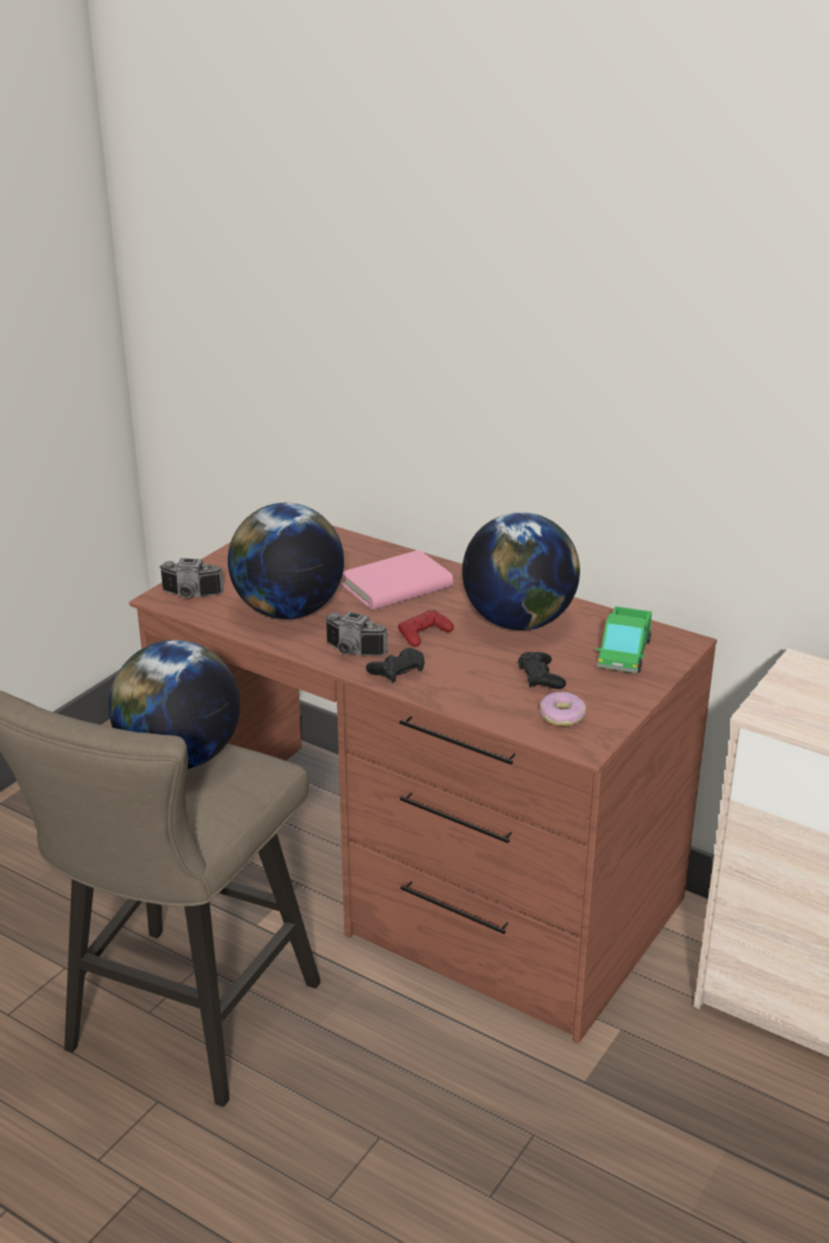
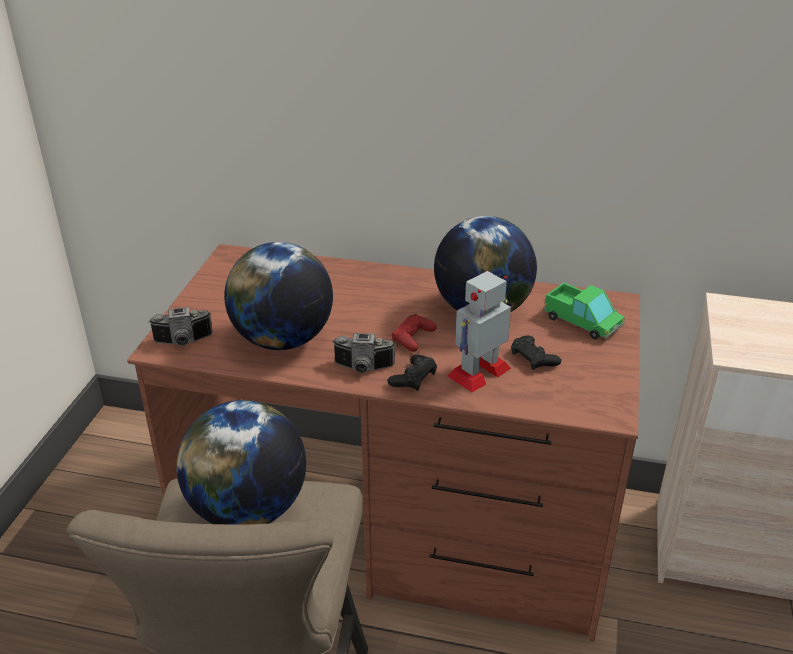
camera: 20 degrees left, 5 degrees up
pink book [341,550,453,610] -> none
donut [540,692,586,726] -> none
toy truck [596,606,652,673] -> toy truck turned 45 degrees counterclockwise [543,282,625,340]
none -> toy robot [447,271,511,392]

